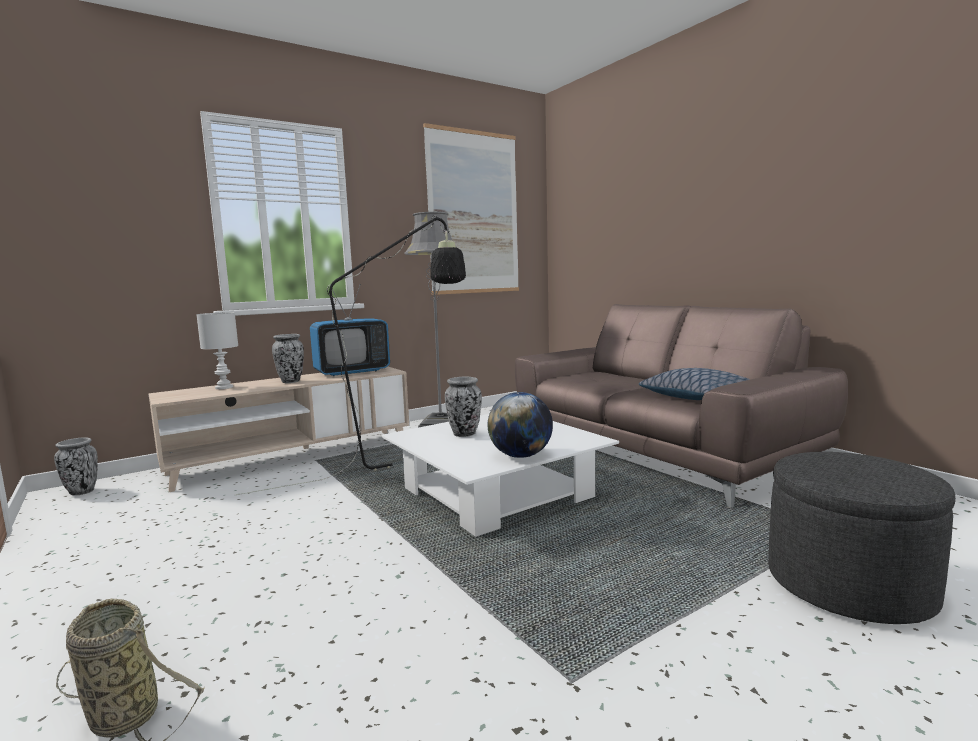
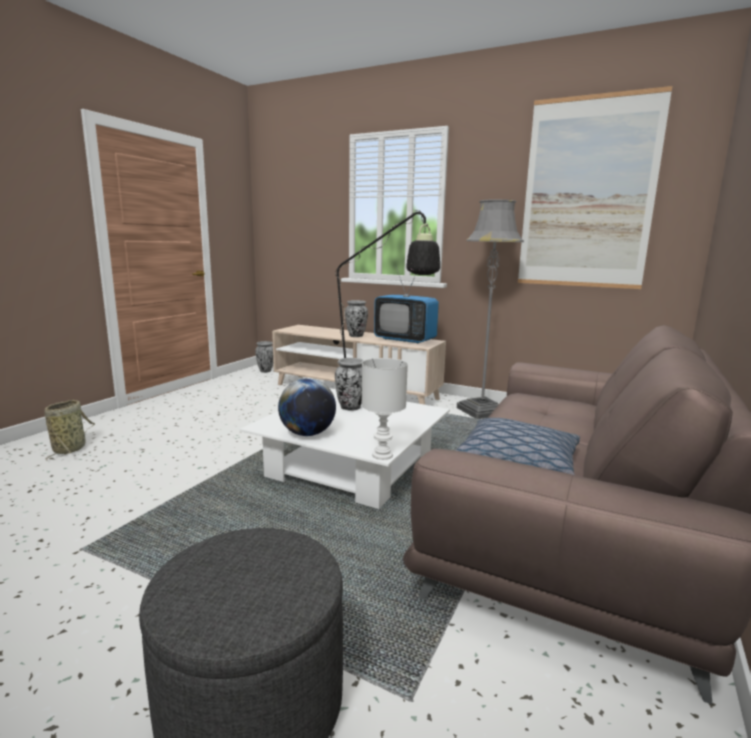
camera: 60 degrees right, 5 degrees up
white table lamp [196,312,238,389] -> white table lamp moved to [361,358,408,460]

